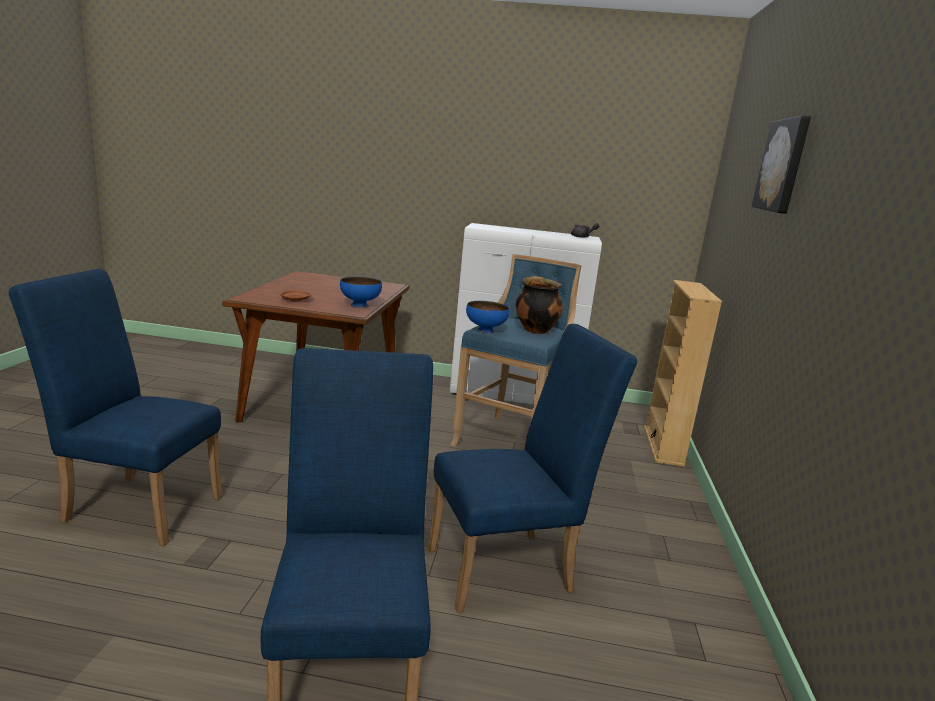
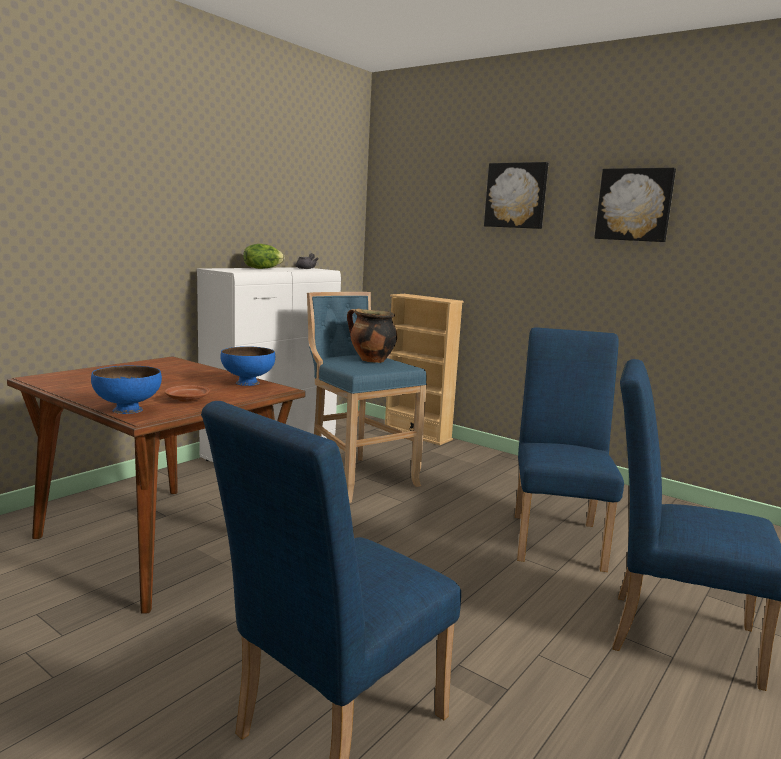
camera: 60 degrees left, 5 degrees down
blue bowl [466,301,509,334] -> blue bowl moved to [91,366,162,414]
none -> lettuce [243,244,284,269]
none -> picture [594,168,676,242]

